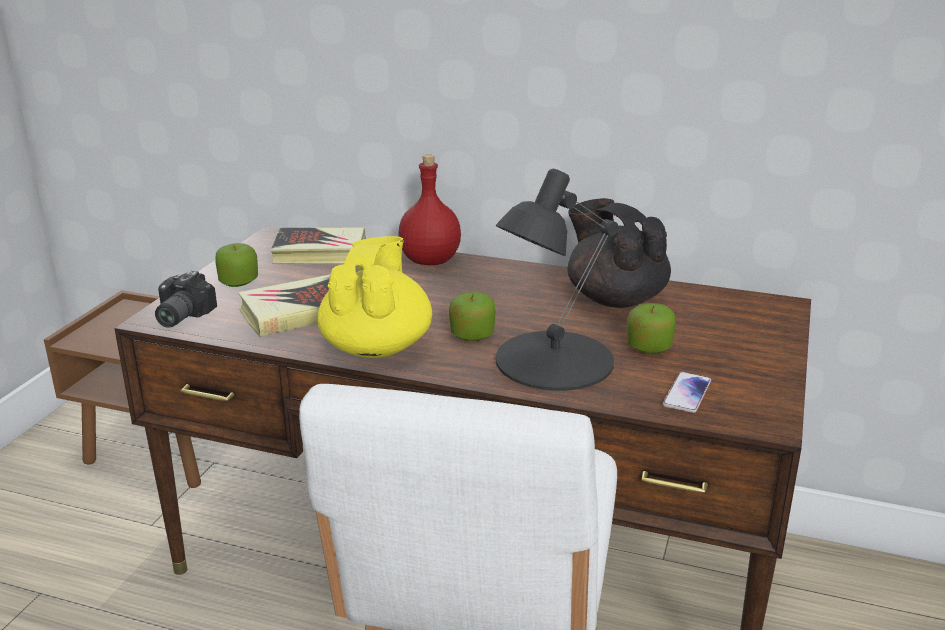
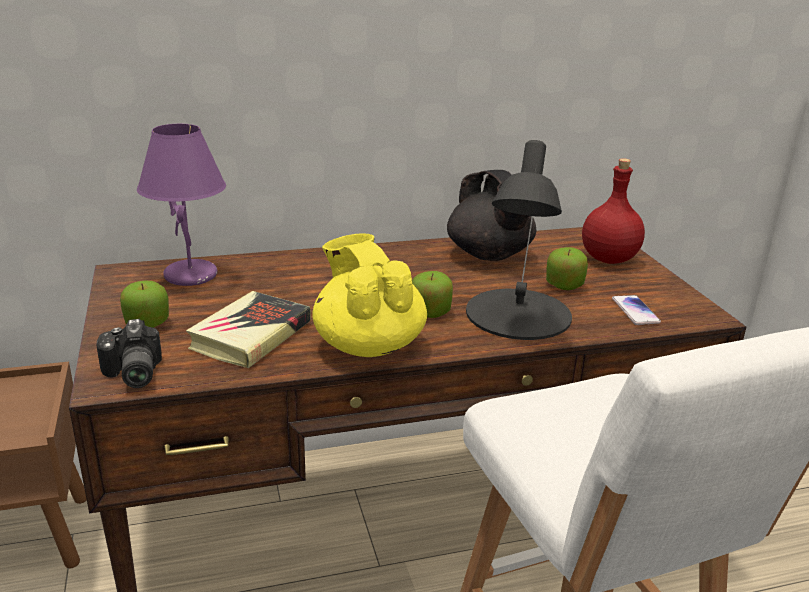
camera: 35 degrees left, 0 degrees up
book [271,228,366,264] -> purple table lamp [137,124,226,286]
red bottle [398,154,461,265] -> red bottle moved to [582,158,645,264]
black teapot [568,198,671,308] -> black teapot turned 135 degrees counterclockwise [447,170,536,261]

